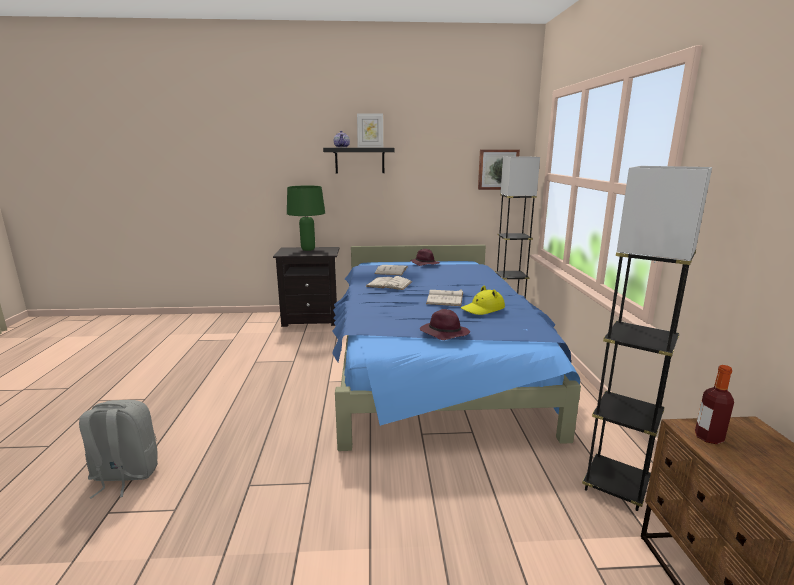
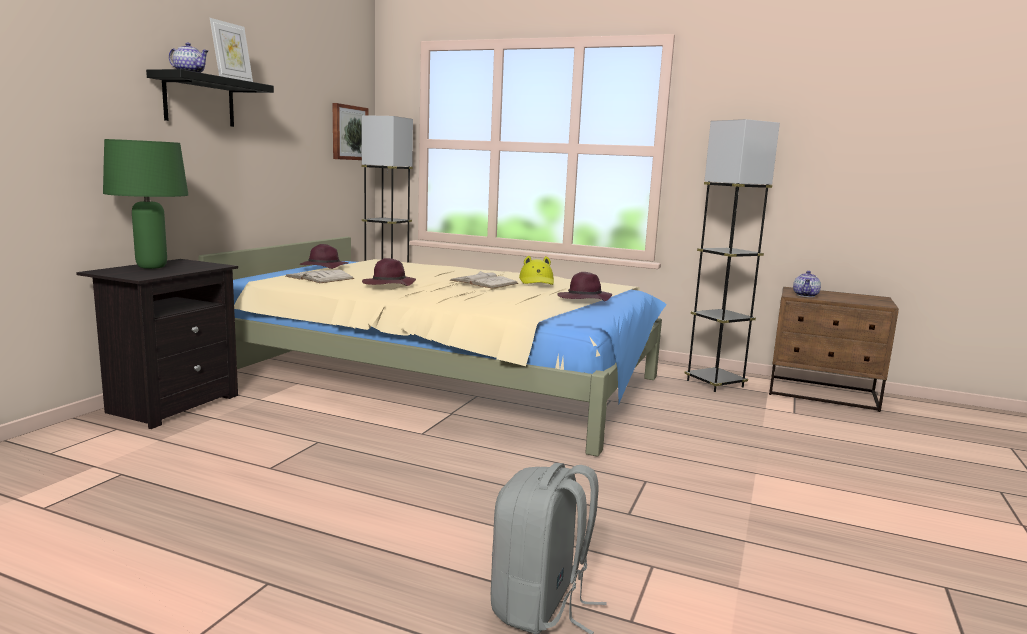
camera: 65 degrees left, 5 degrees down
blue bed [332,245,581,451] -> beige bed [198,237,667,457]
white book [365,276,412,290] -> purple hat [362,258,416,286]
bottle [695,365,734,444] -> teapot [793,271,821,297]

